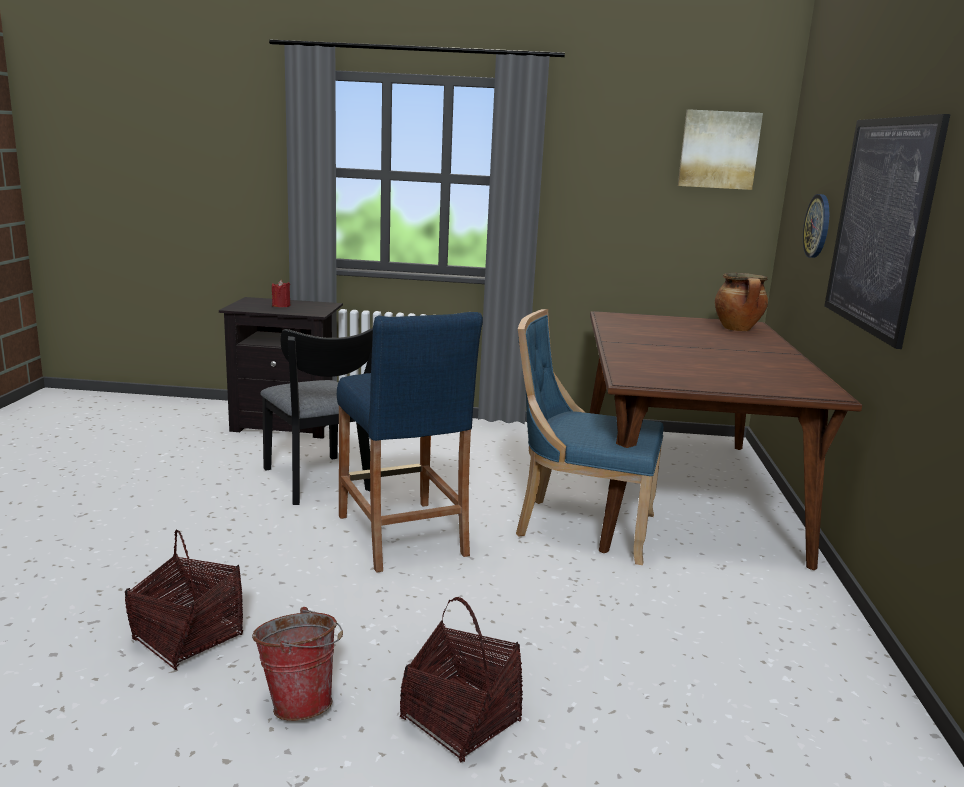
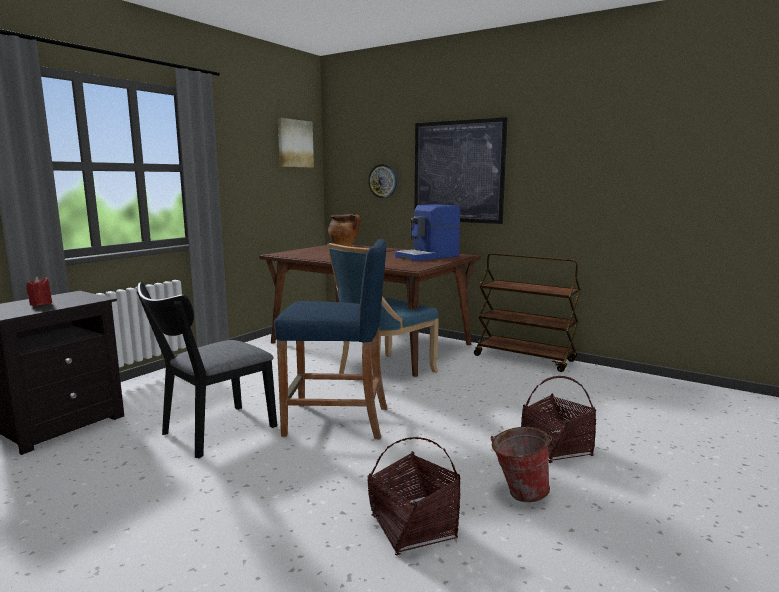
camera: 60 degrees left, 5 degrees down
black chair [260,327,373,505] -> black chair turned 135 degrees clockwise [137,282,277,458]
none -> coffee machine [395,204,460,261]
none -> brown cart [474,253,581,372]

